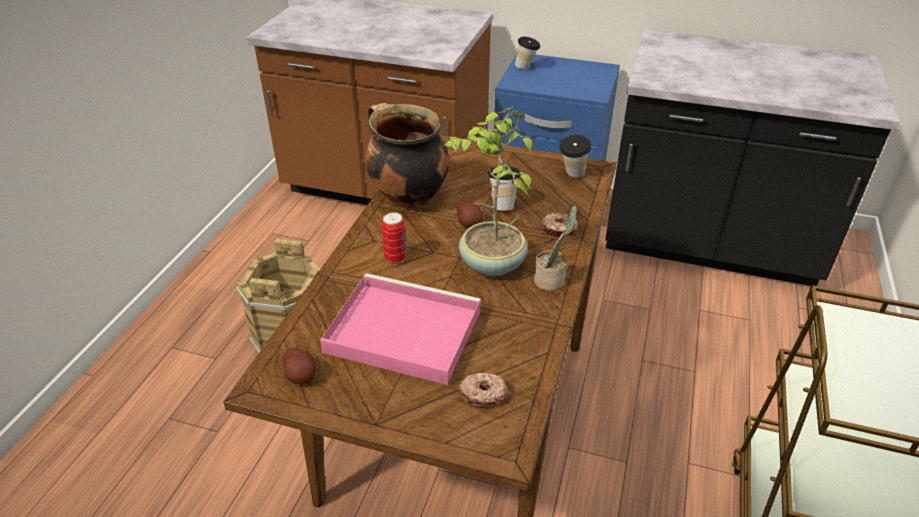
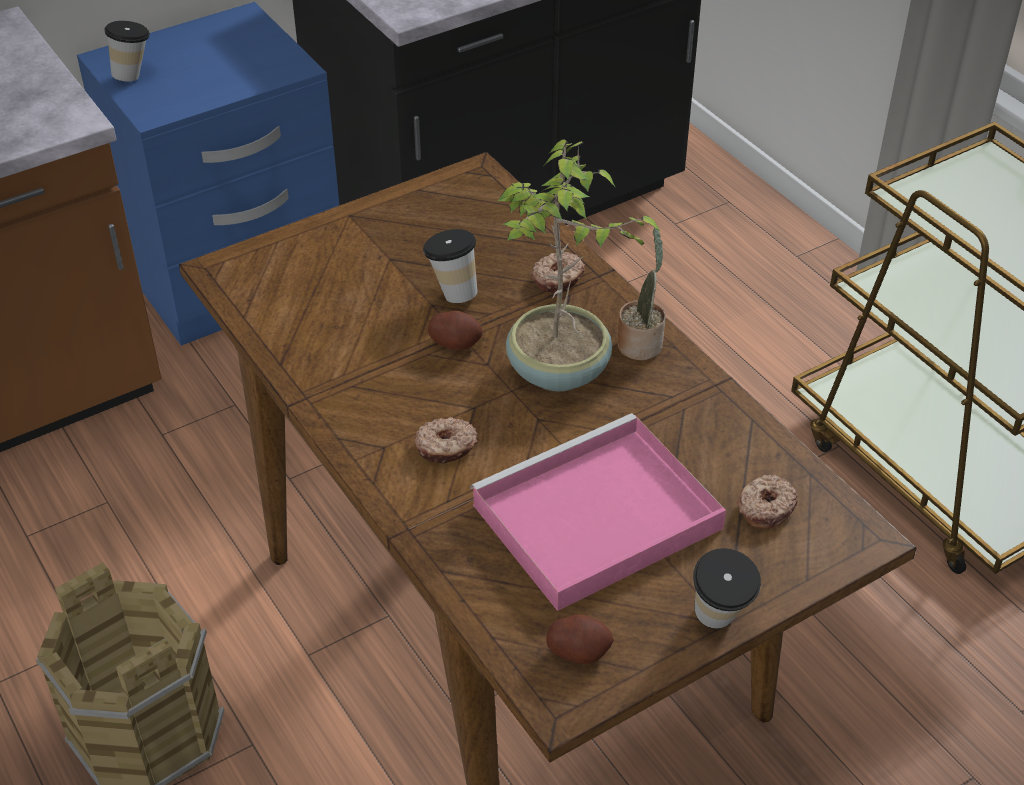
camera: 50 degrees left, 5 degrees up
cooking pot [365,103,449,209] -> none
can [382,212,406,264] -> donut [415,417,478,464]
cup [559,135,591,177] -> cup moved to [693,548,761,629]

